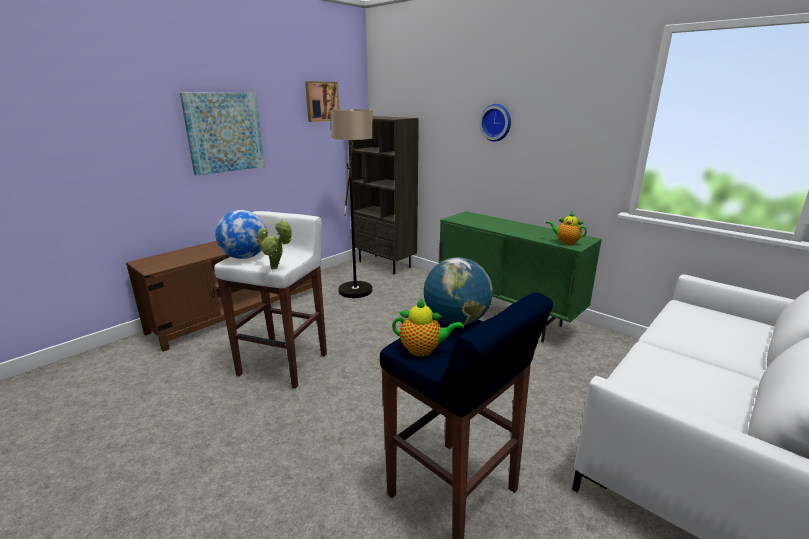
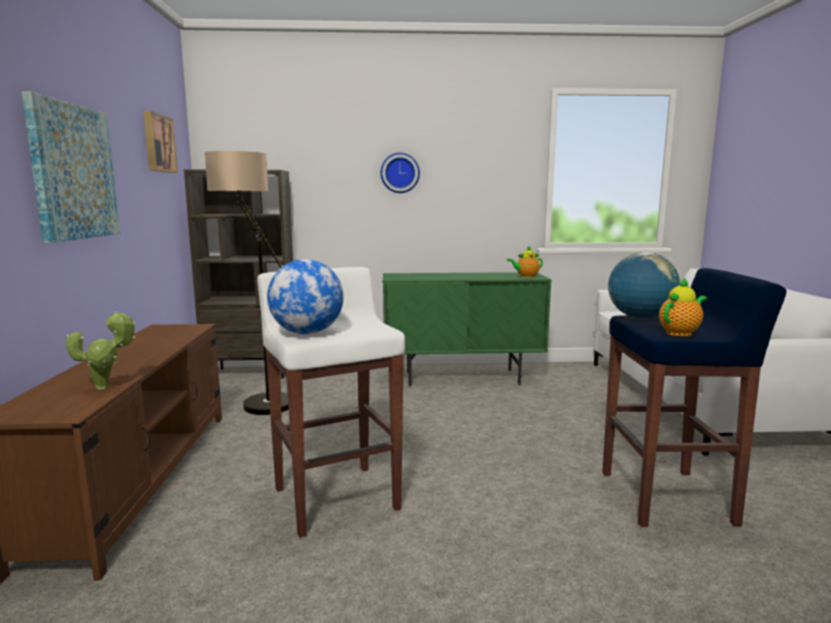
camera: 45 degrees left, 10 degrees down
potted plant [257,219,292,269] -> potted plant moved to [66,312,136,390]

